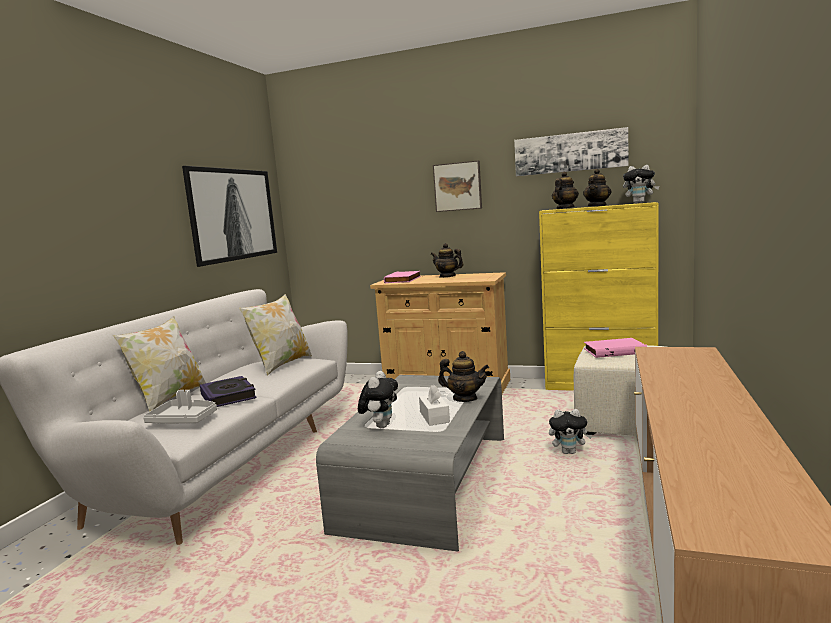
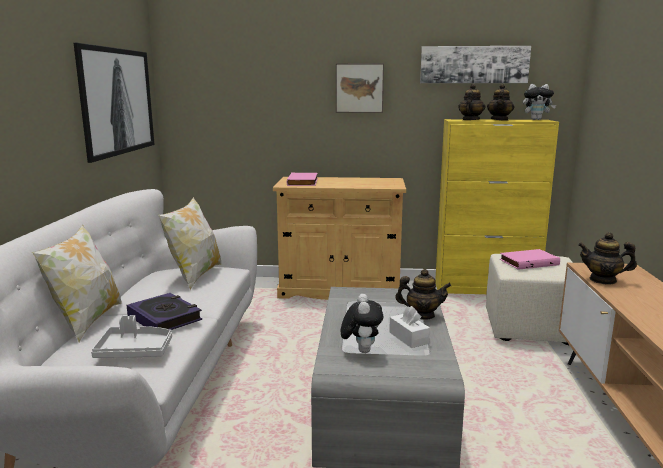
camera: 15 degrees left, 5 degrees up
teapot [431,243,464,278] -> teapot moved to [578,232,637,285]
plush toy [549,409,592,454] -> none

